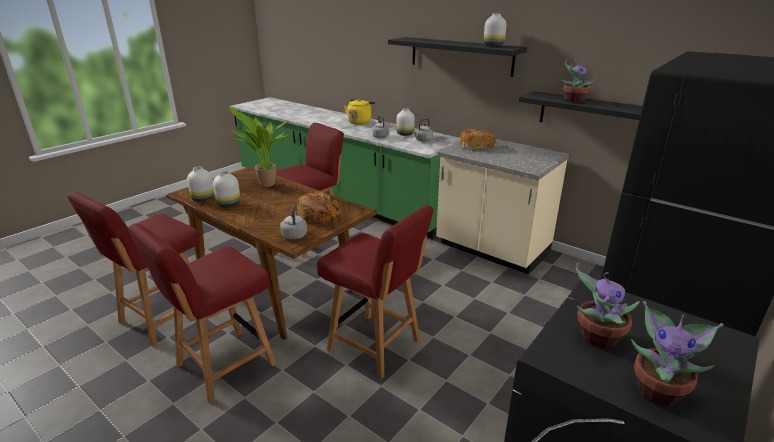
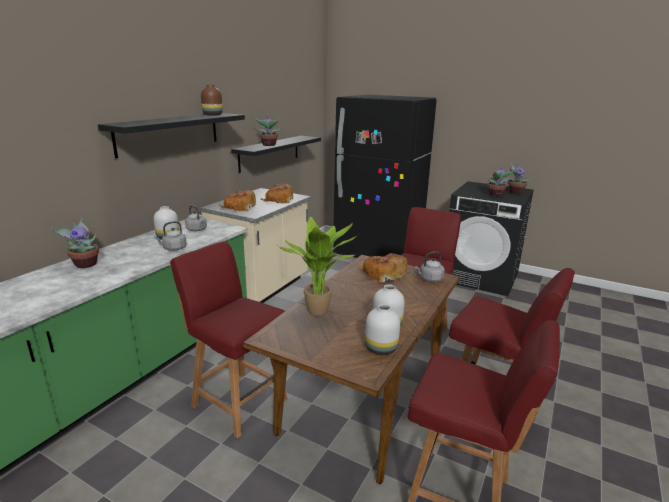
camera: 100 degrees left, 5 degrees down
yellow kettle [344,99,375,125] -> potted plant [52,218,99,268]
white vase [484,13,507,47] -> brown vase [201,85,223,116]
none -> bread [261,184,293,204]

